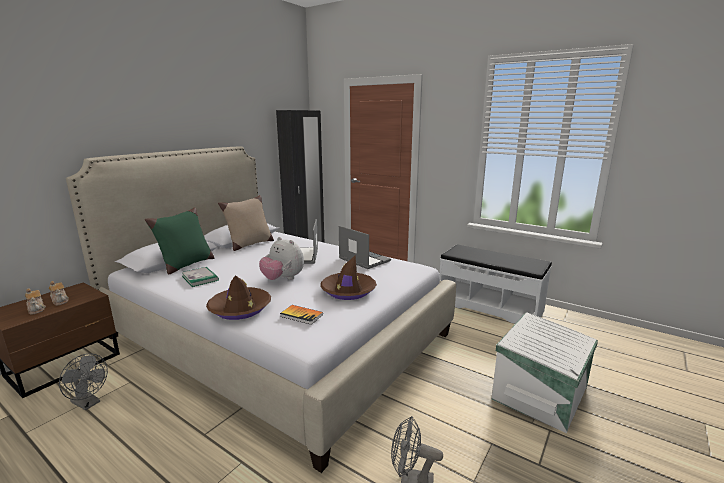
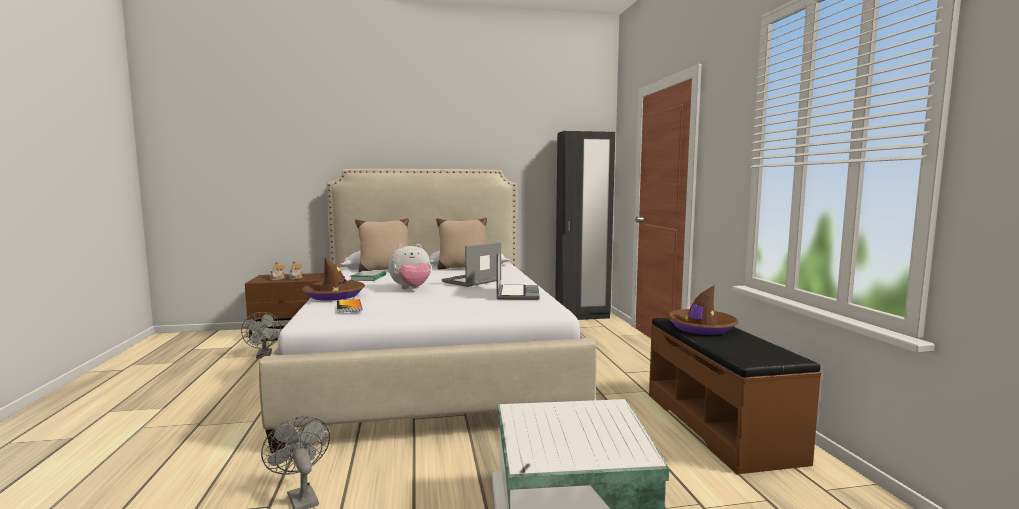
camera: 45 degrees right, 10 degrees down
green pillow [145,207,214,274] -> beige pillow [355,218,409,272]
plush toy [259,237,304,280] -> plush toy turned 105 degrees counterclockwise [388,244,431,289]
brown hat [320,256,377,300] -> brown hat moved to [667,285,739,335]
white bench [440,244,552,324] -> brown bench [649,318,821,474]

